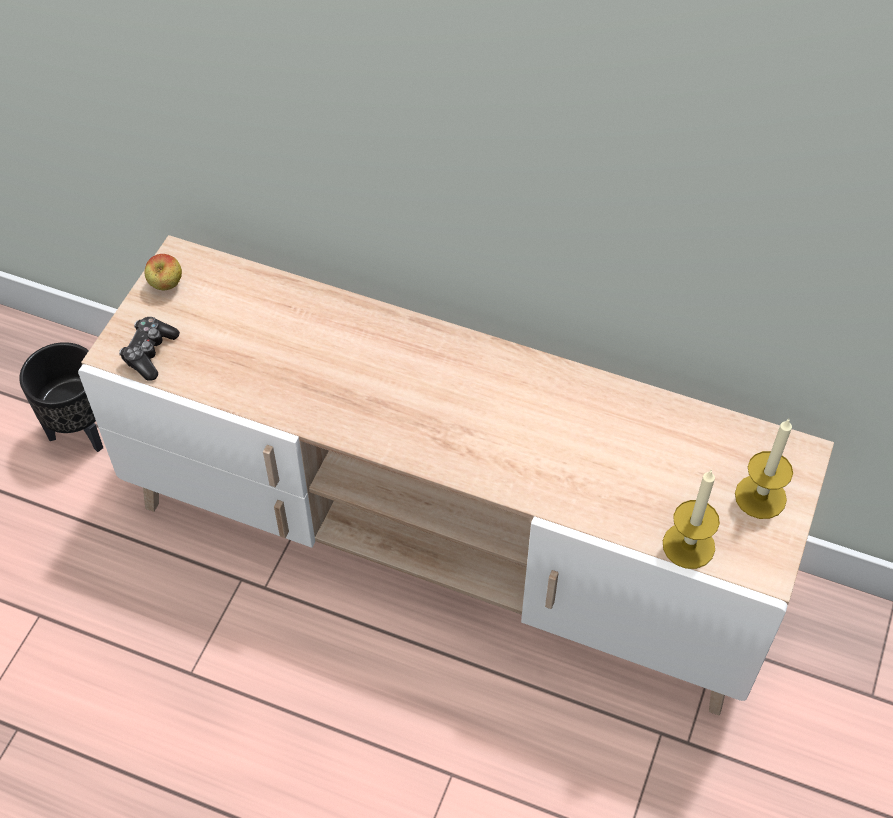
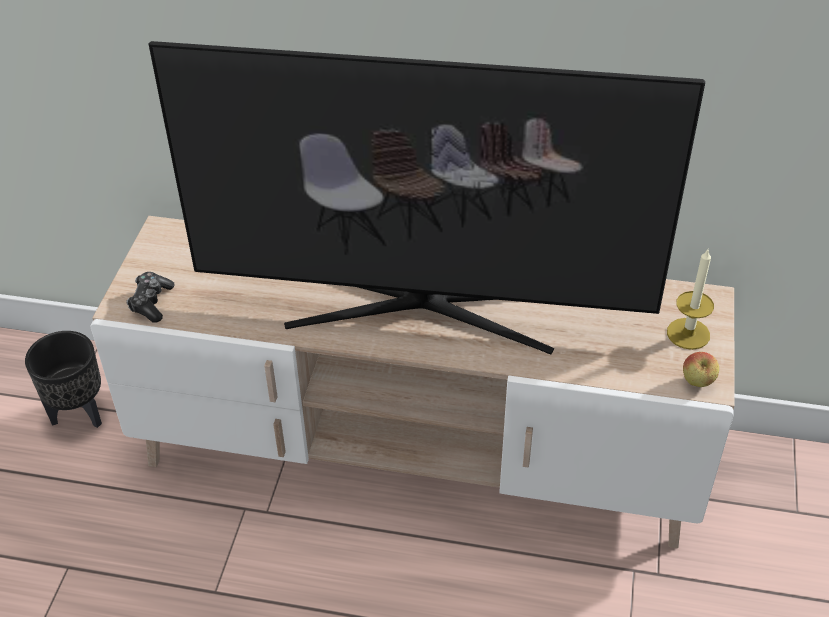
camera: 10 degrees left, 10 degrees down
apple [144,254,182,290] -> apple moved to [683,352,719,387]
candle [663,470,720,569] -> none
none -> television [148,41,705,354]

